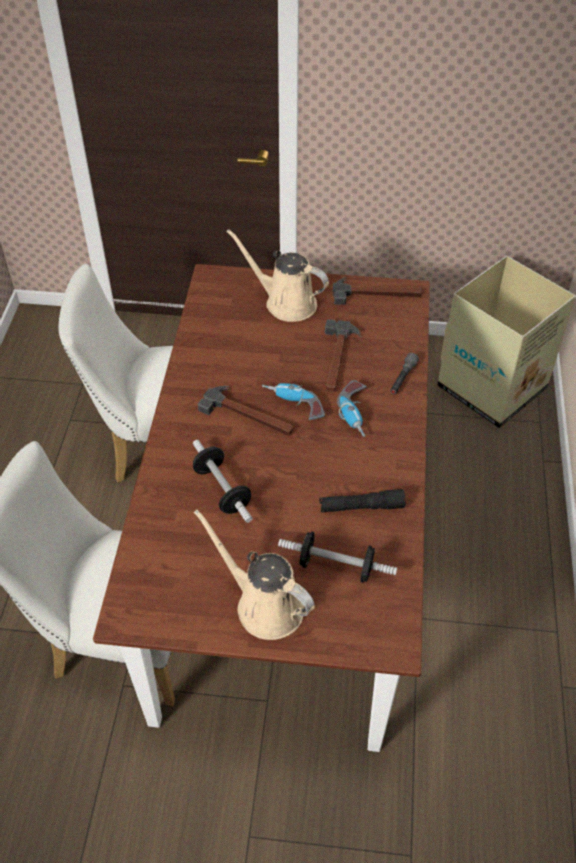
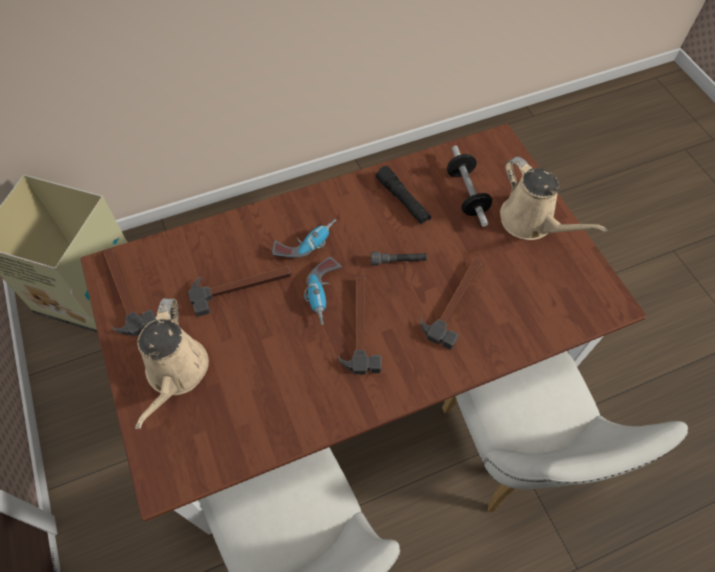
camera: 120 degrees left, 10 degrees up
dumbbell [193,440,253,523] -> hammer [420,259,482,350]
beige watering can [194,510,315,640] -> beige watering can turned 45 degrees counterclockwise [500,157,608,240]
grey flashlight [390,353,419,394] -> grey flashlight moved to [371,252,427,265]

